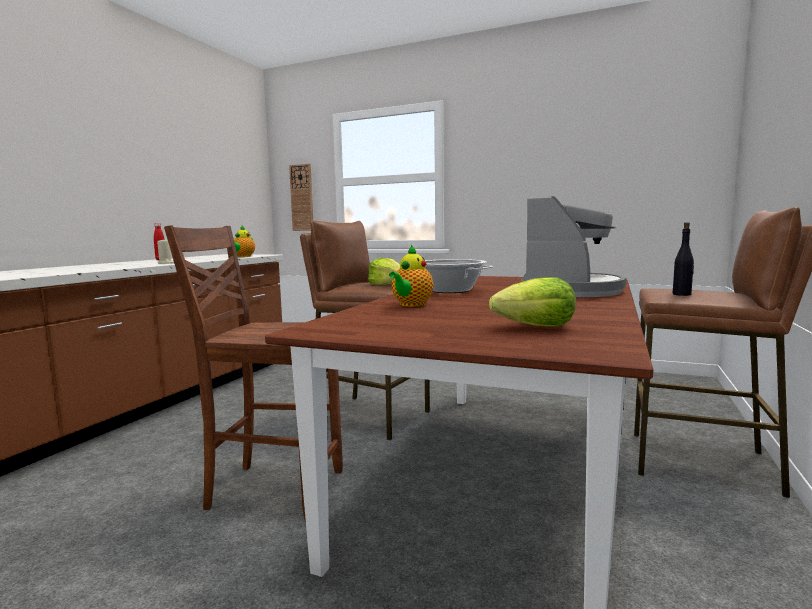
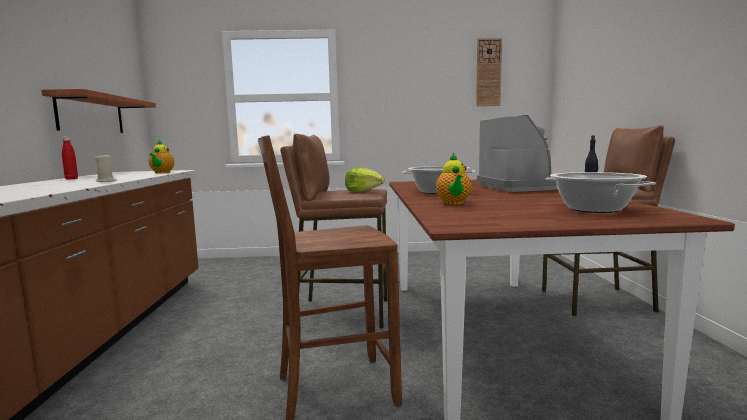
camera: 25 degrees left, 0 degrees up
wall clock [289,164,313,231] -> wall clock moved to [476,38,502,106]
lettuce [489,277,576,327] -> cooking pot [545,172,656,213]
none -> shelf [41,89,156,133]

